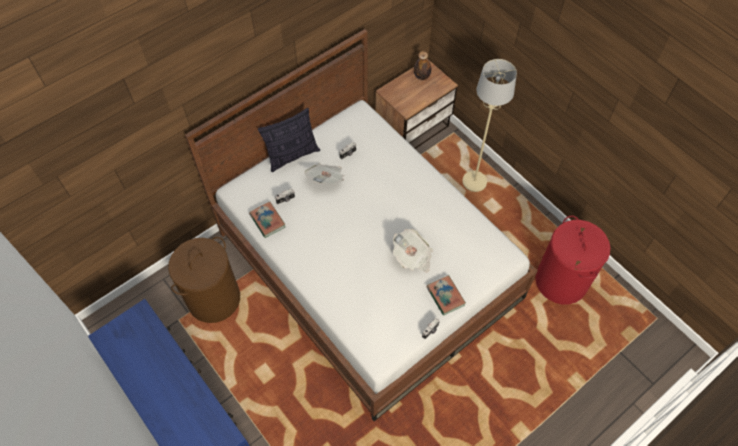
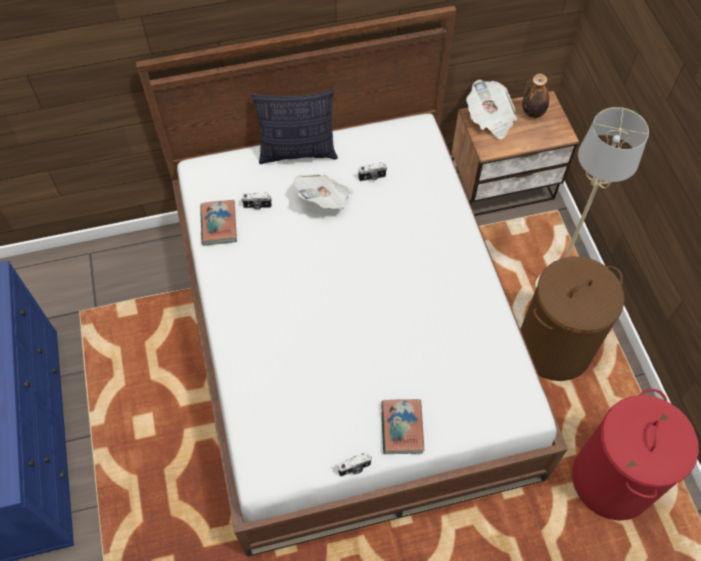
camera: 25 degrees right, 0 degrees up
brown laundry basket [168,237,240,323] -> brown laundry basket moved to [520,256,624,381]
newspaper [393,229,433,273] -> newspaper moved to [466,79,518,139]

